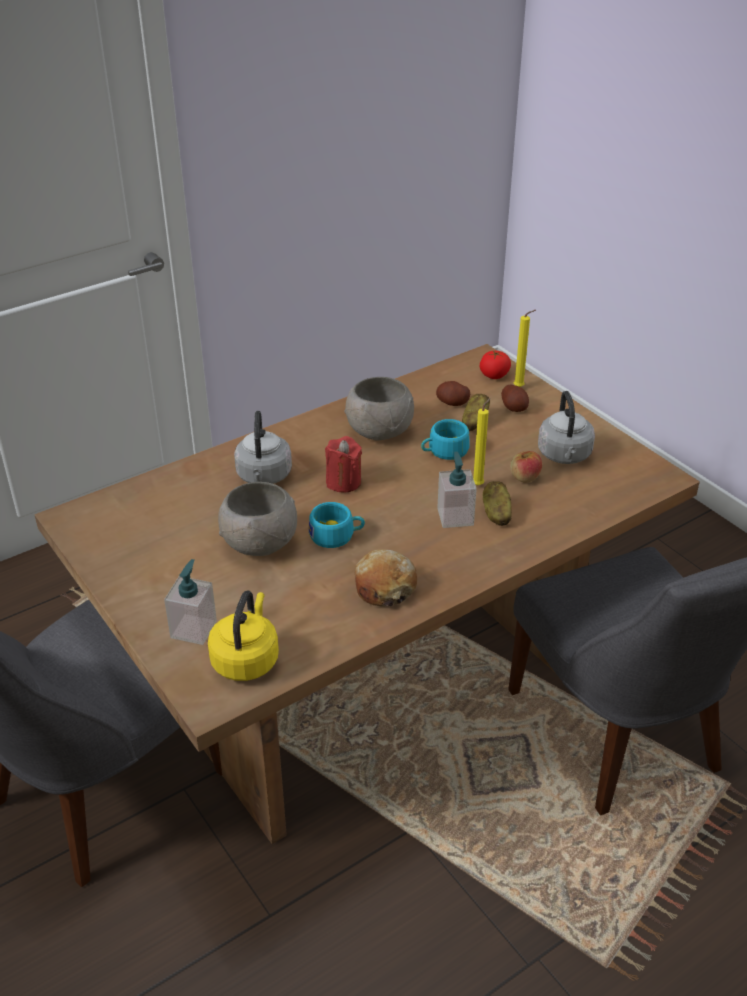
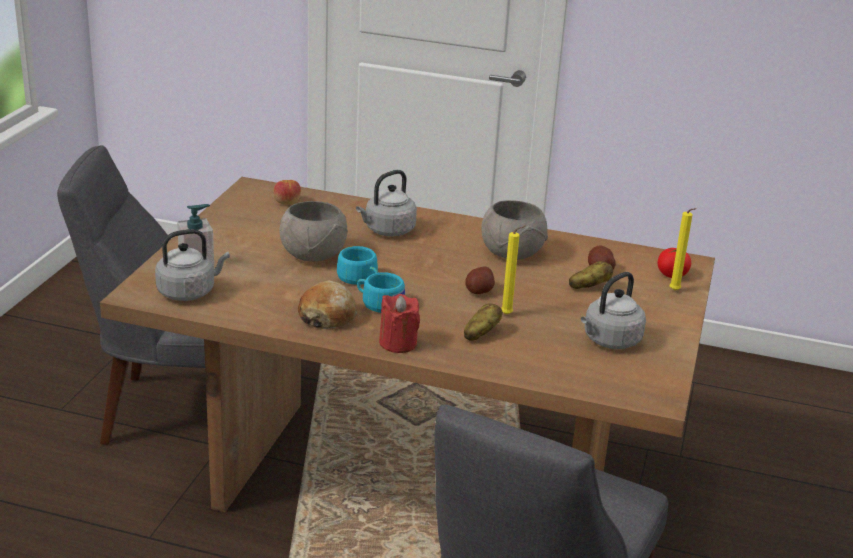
camera: 50 degrees right, 10 degrees down
yellow kettle [208,591,279,681] -> grey kettle [155,229,230,301]
red candle [325,436,362,493] -> red candle moved to [379,294,420,353]
turquoise cup [421,419,470,460] -> turquoise cup moved to [357,272,405,313]
soap dispenser [437,452,477,528] -> none
potato [501,384,529,412] -> potato moved to [465,267,495,294]
apple [510,451,542,483] -> apple moved to [273,180,301,205]

